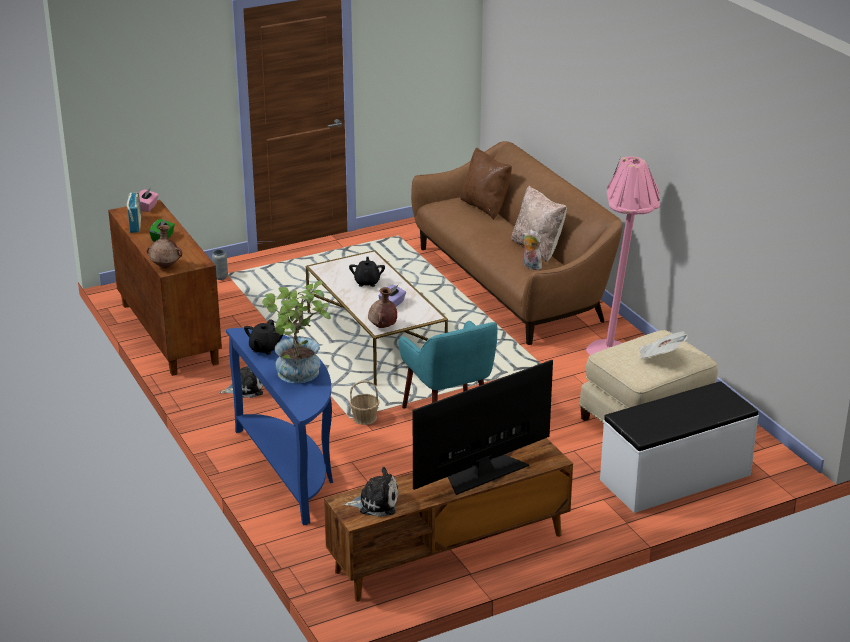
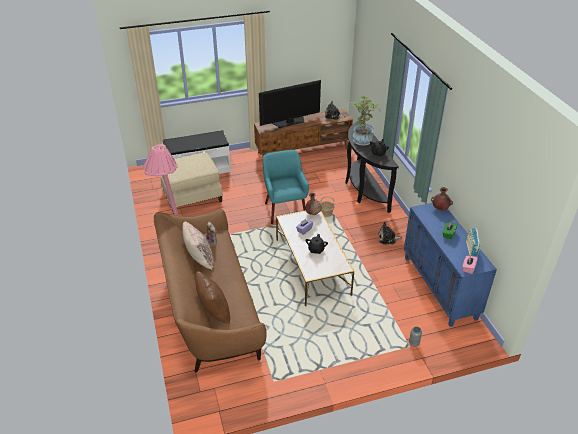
camera: 170 degrees left, 10 degrees up
brown cabinet [108,200,222,376] -> blue cabinet [404,203,497,327]
blue console table [226,328,333,525] -> black console table [345,120,399,213]
newspaper [639,331,688,359] -> none

